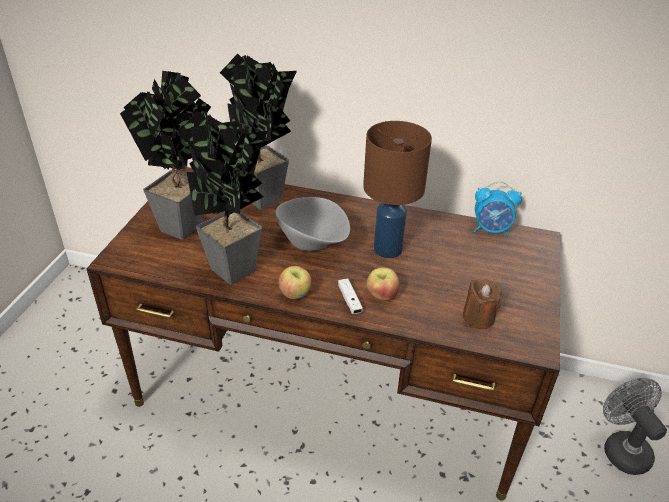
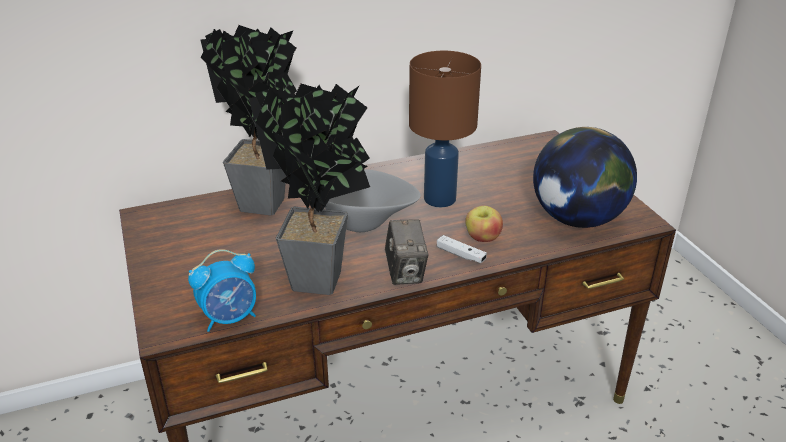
camera: 35 degrees left, 5 degrees down
potted plant [120,71,211,240] -> none
apple [279,266,311,299] -> camera [385,219,428,285]
brown candle [463,279,501,329] -> globe [533,127,637,228]
alarm clock [474,181,522,236] -> alarm clock moved to [188,249,256,332]
grey fan [603,378,667,475] -> none

